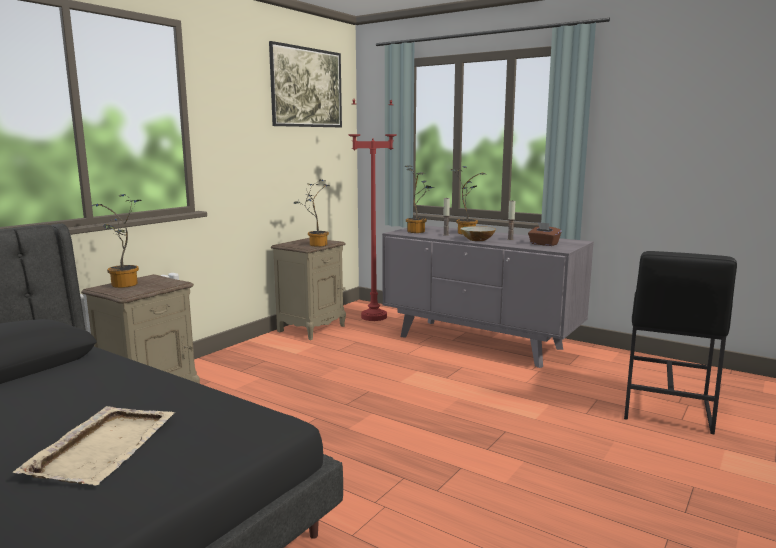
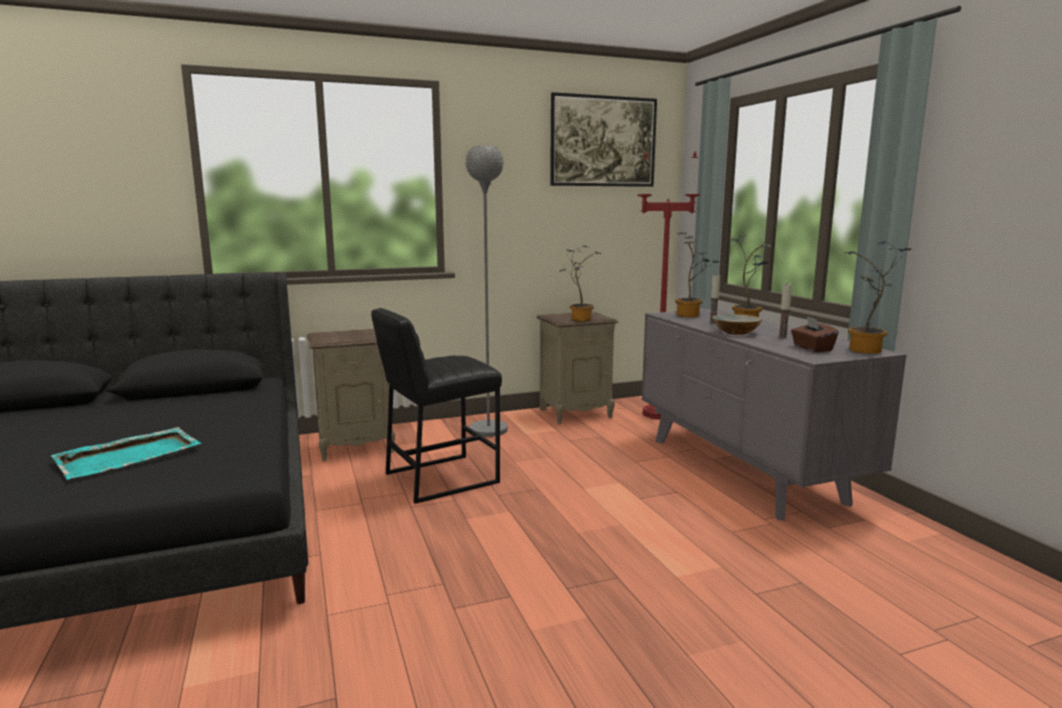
camera: 35 degrees right, 0 degrees up
beige tray [13,406,175,485] -> turquoise tray [51,427,201,480]
potted plant [91,194,142,288] -> potted plant moved to [844,241,911,354]
black chair [624,251,737,434] -> black chair moved to [371,308,502,504]
none -> grey floor lamp [466,145,508,437]

